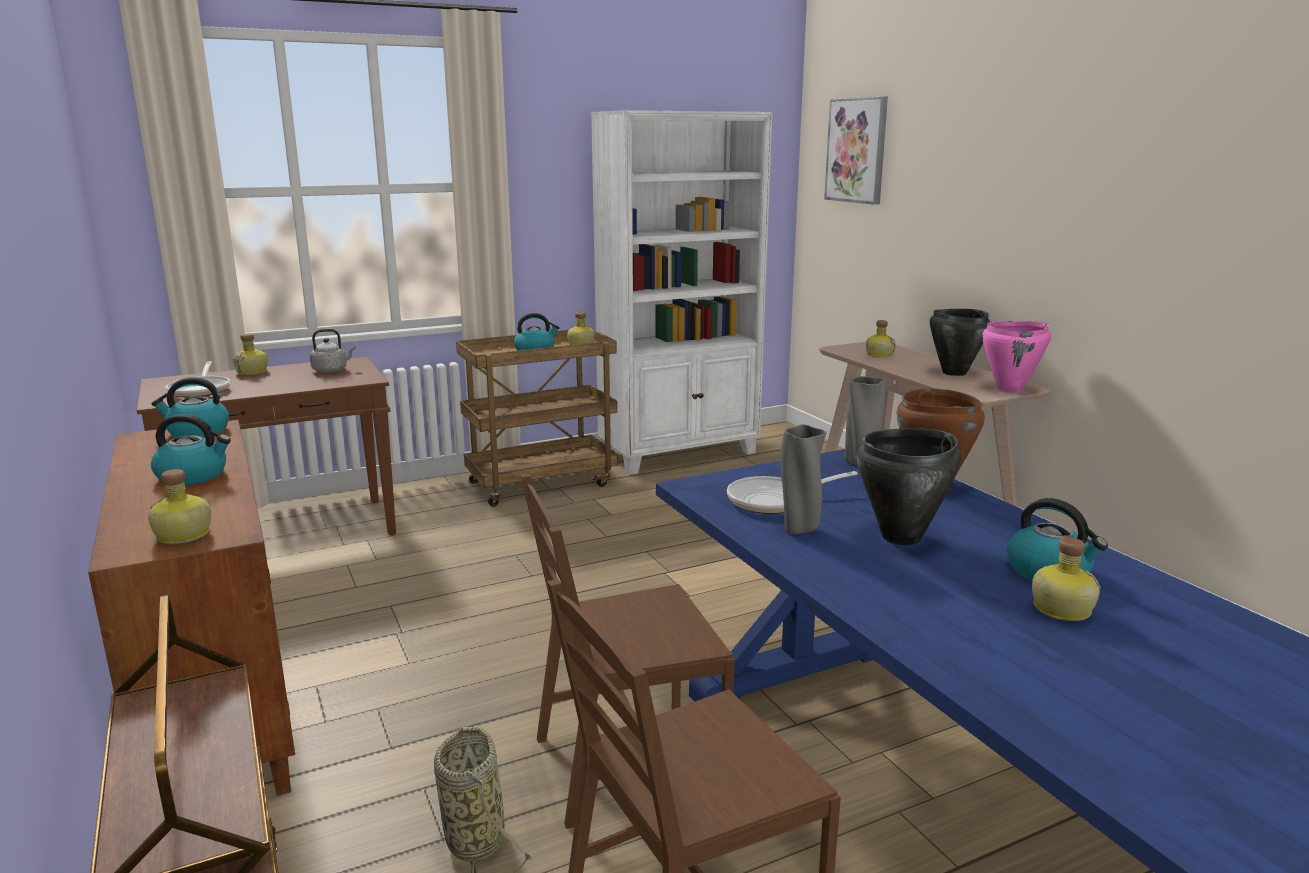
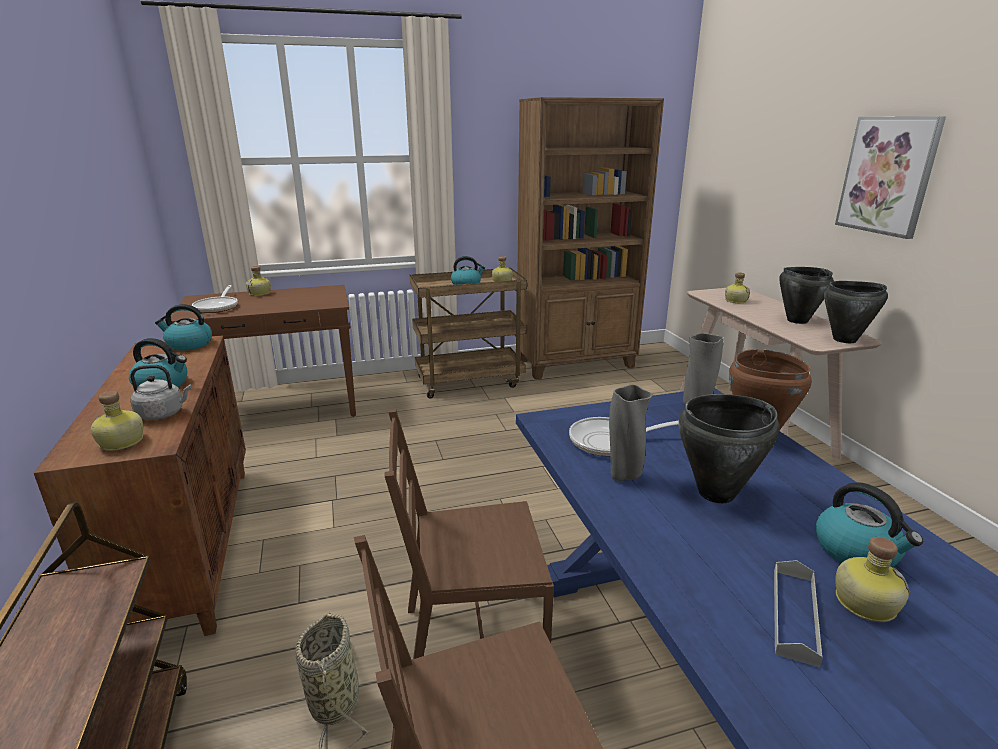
camera: 10 degrees right, 5 degrees up
grey kettle [310,329,356,373] -> grey kettle moved to [130,365,192,420]
white bookcase [591,110,772,475] -> brown bookcase [518,97,664,379]
picture [824,96,888,205] -> picture moved to [835,116,946,239]
pink cooking pot [982,321,1051,393] -> black cooking pot [824,281,888,343]
none -> grey tray [774,560,823,668]

